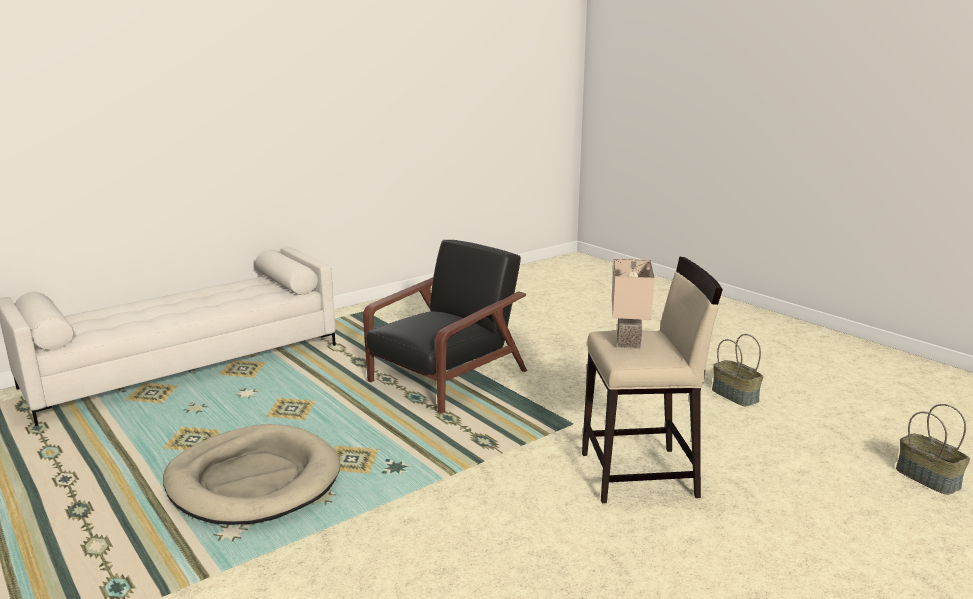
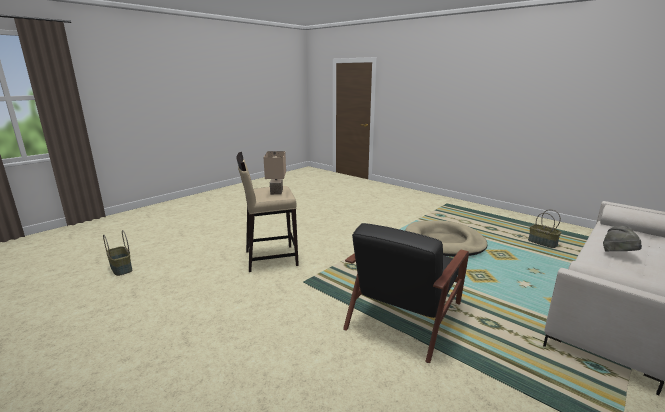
camera: 170 degrees right, 0 degrees up
basket [712,334,763,406] -> basket moved to [528,209,561,248]
none -> grey hat [603,226,642,252]

